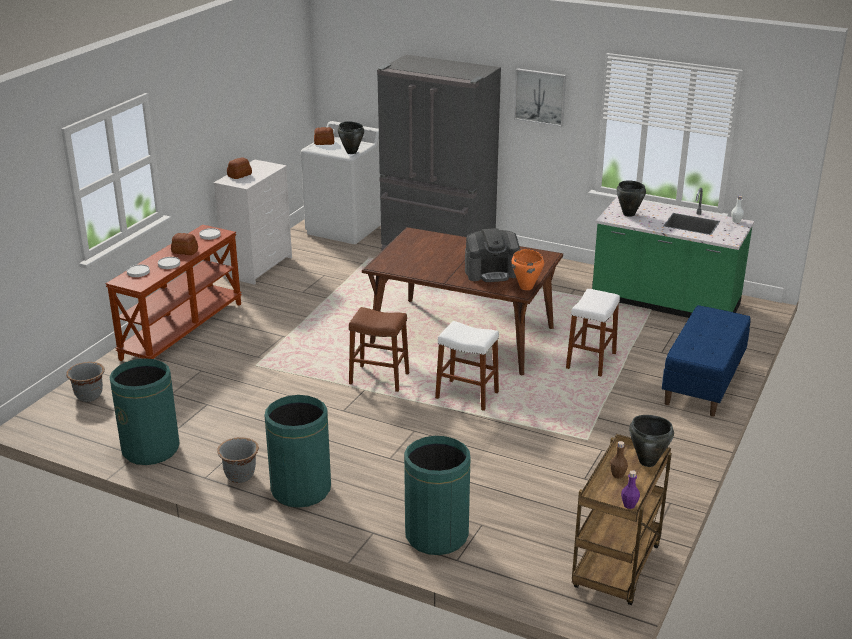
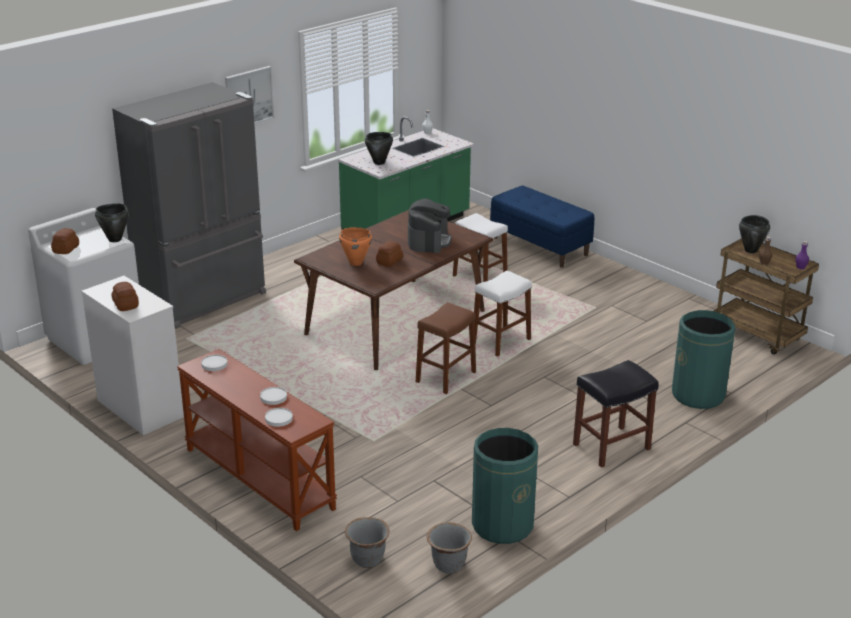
camera: 70 degrees left, 0 degrees up
bread [171,233,198,255] -> bread moved to [376,241,403,266]
grey planter [217,437,259,483] -> grey planter moved to [427,522,472,574]
green trash can [265,395,331,508] -> black stool [573,360,659,468]
orange cooking pot [511,249,544,290] -> orange cooking pot moved to [339,227,372,266]

